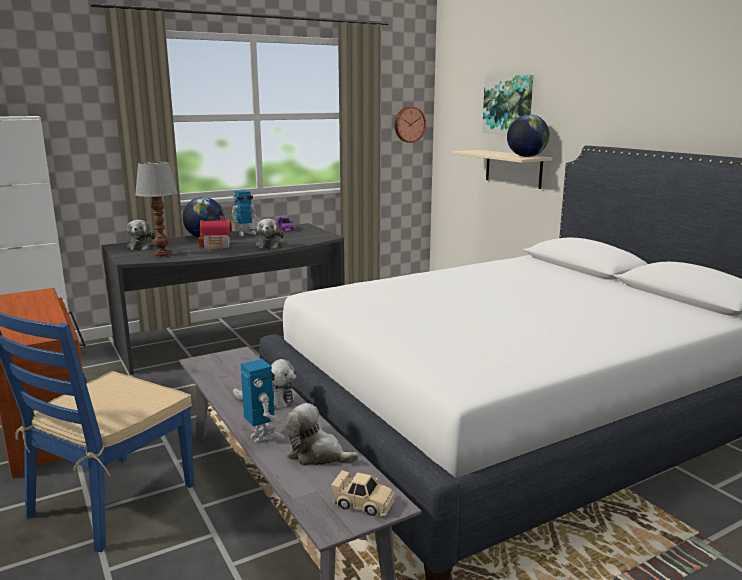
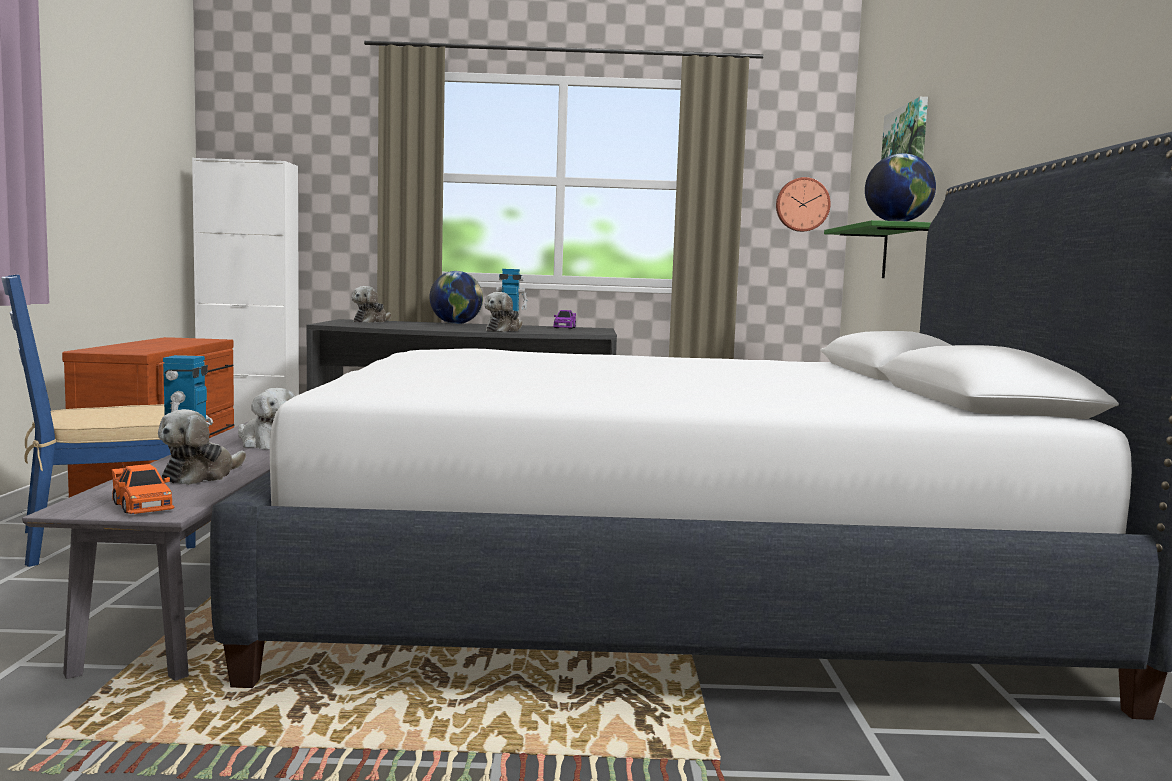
camera: 30 degrees right, 10 degrees down
table lamp [135,161,178,258] -> none
toy house [199,216,232,250] -> none
plush toy [285,403,359,466] -> plush toy turned 120 degrees counterclockwise [158,409,246,485]
beige toy car [331,470,395,517] -> orange toy car [112,464,174,514]
beige shelf [453,150,552,189] -> green shelf [824,220,931,278]

